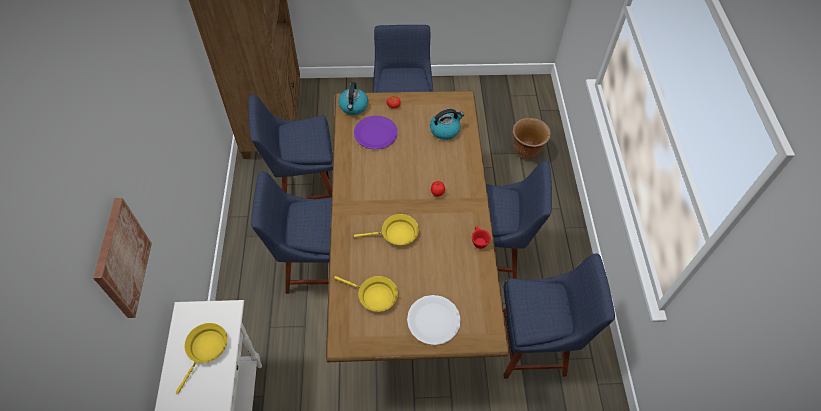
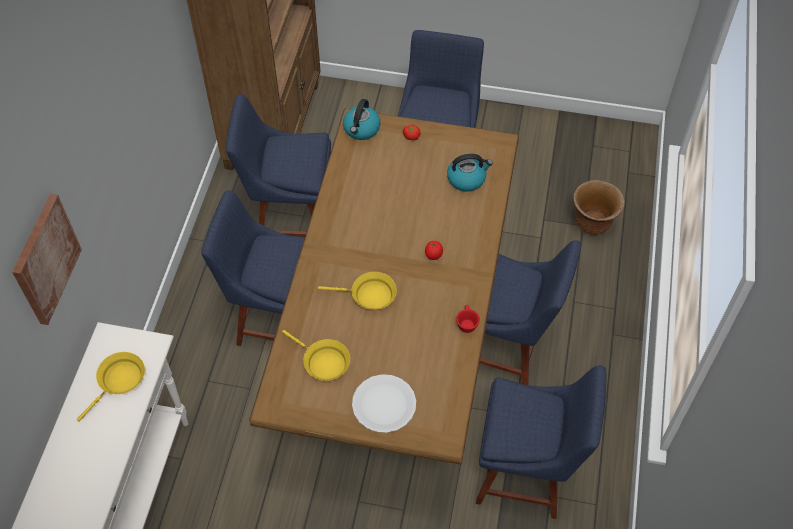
camera: 15 degrees right, 0 degrees up
purple plate [354,116,398,149] -> none

